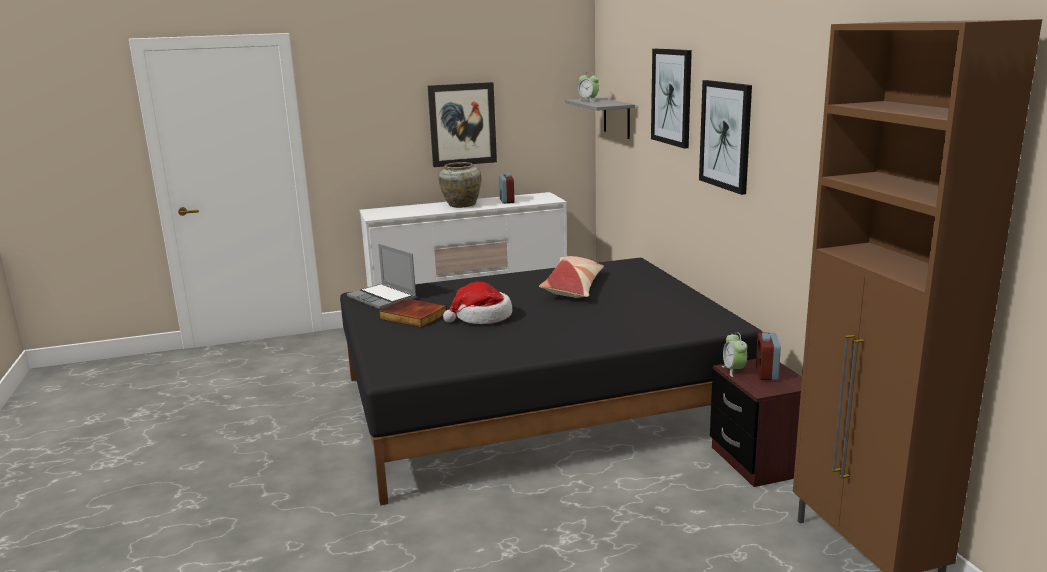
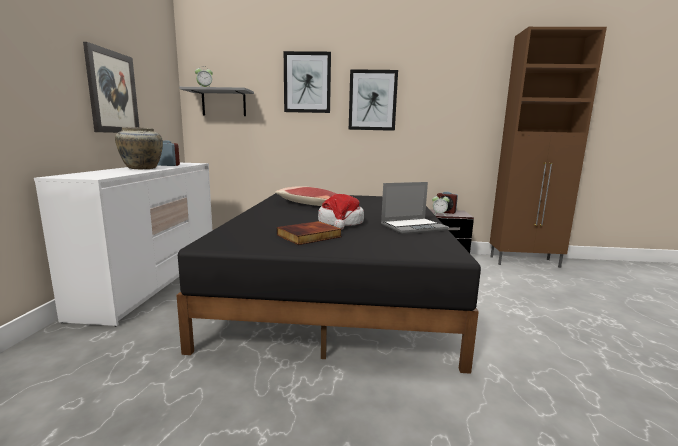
camera: 70 degrees left, 5 degrees down
laptop [347,244,417,310] -> laptop moved to [381,182,449,234]

